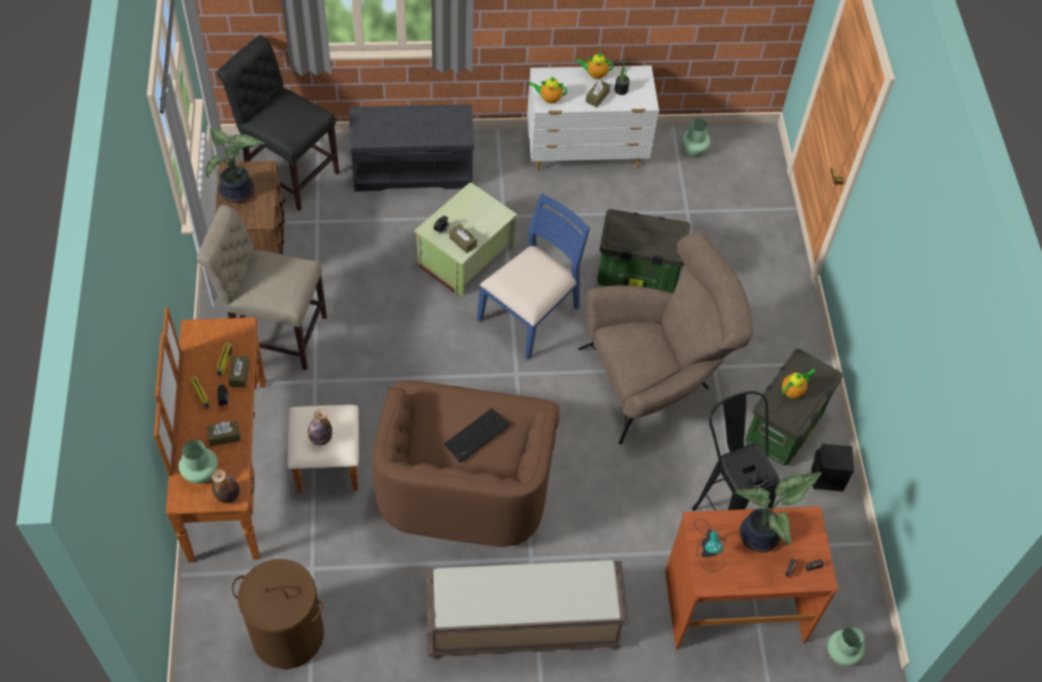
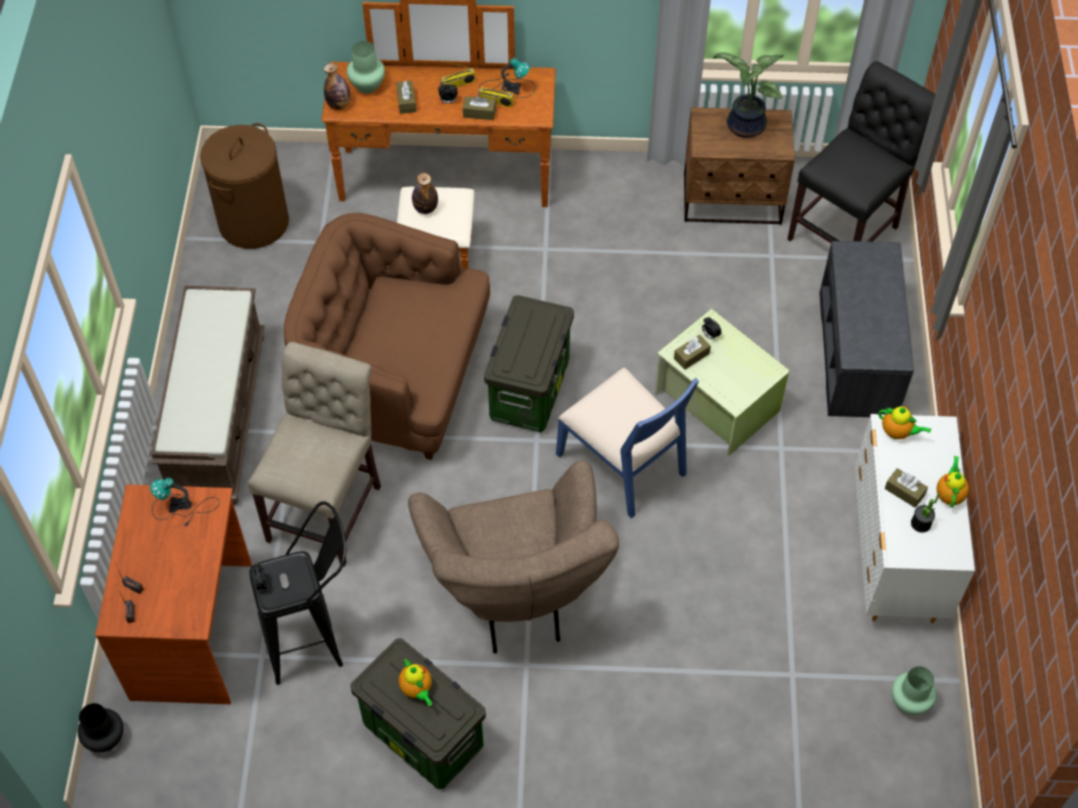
camera: 100 degrees right, 0 degrees up
beige chair [197,205,327,370] -> beige chair moved to [248,342,381,567]
keyboard [444,408,511,463] -> none
teapot [529,77,567,104] -> teapot turned 105 degrees clockwise [878,406,931,439]
storage box [597,209,690,293] -> storage box moved to [484,295,574,432]
potted plant [736,472,822,552] -> none
black speaker [811,444,854,491] -> none
green vase [827,627,865,666] -> black vase [78,703,123,752]
none -> table lamp [479,58,535,98]

